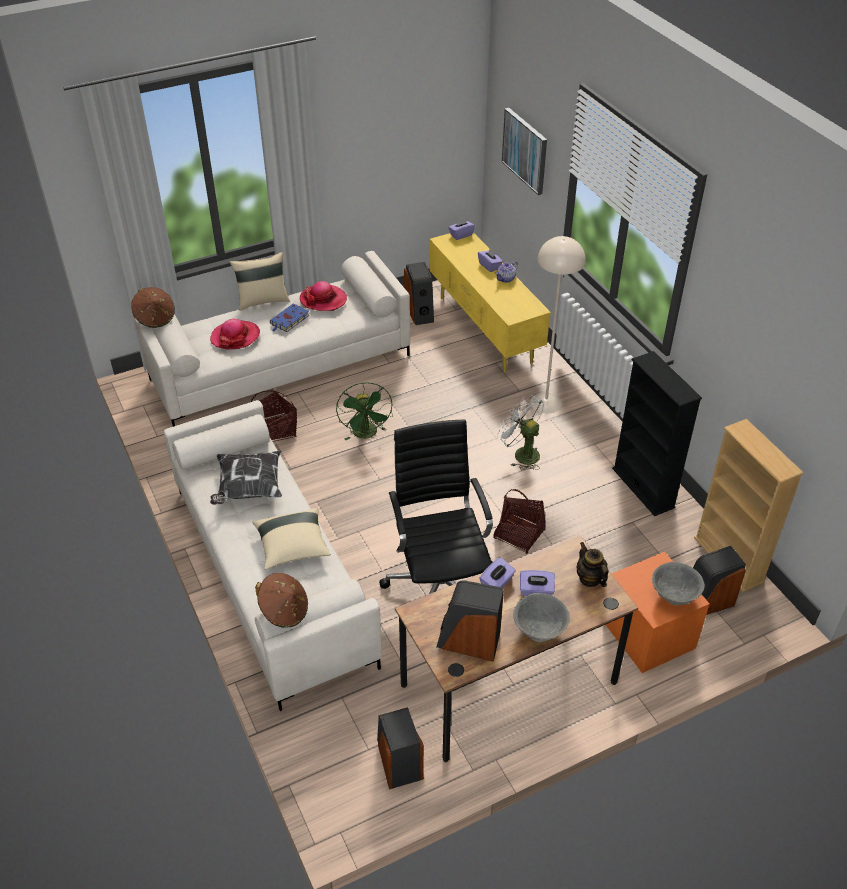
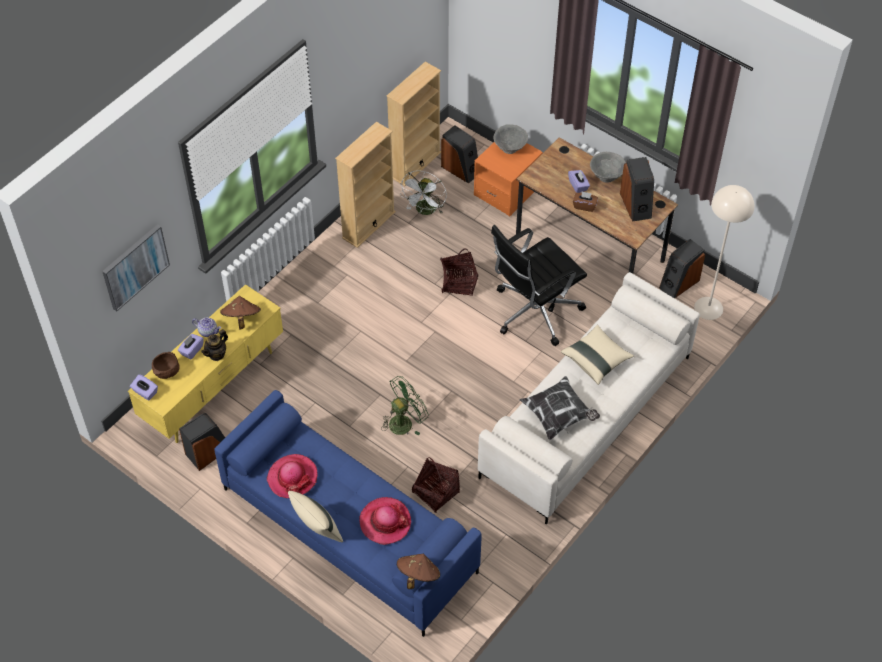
camera: 115 degrees left, 10 degrees up
white sofa [134,251,410,427] -> blue sofa [214,390,482,637]
brown hat [255,573,308,628] -> brown hat moved to [220,296,261,329]
blue book [270,304,309,332] -> none
purple tissue box [480,557,516,588] -> brown tissue box [573,191,598,212]
white fan [497,395,544,470] -> white fan moved to [400,171,447,215]
beige floor lamp [530,236,586,413] -> beige floor lamp moved to [694,185,755,320]
teapot [577,542,609,587] -> teapot moved to [201,329,228,361]
black bookcase [612,351,702,516] -> beige bookcase [335,121,396,248]
none -> brown bowl [152,352,180,379]

